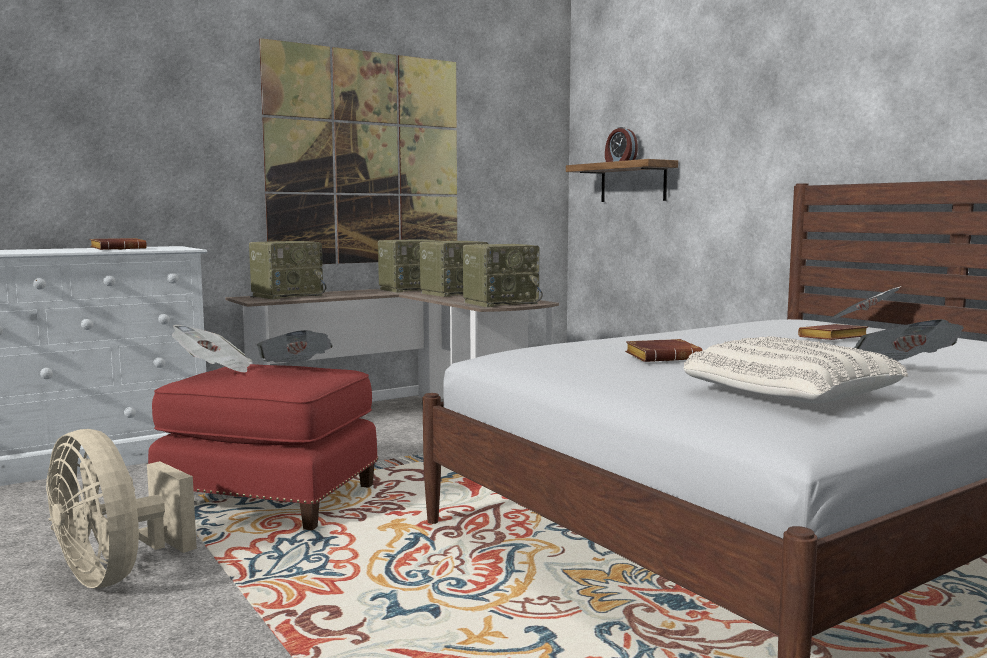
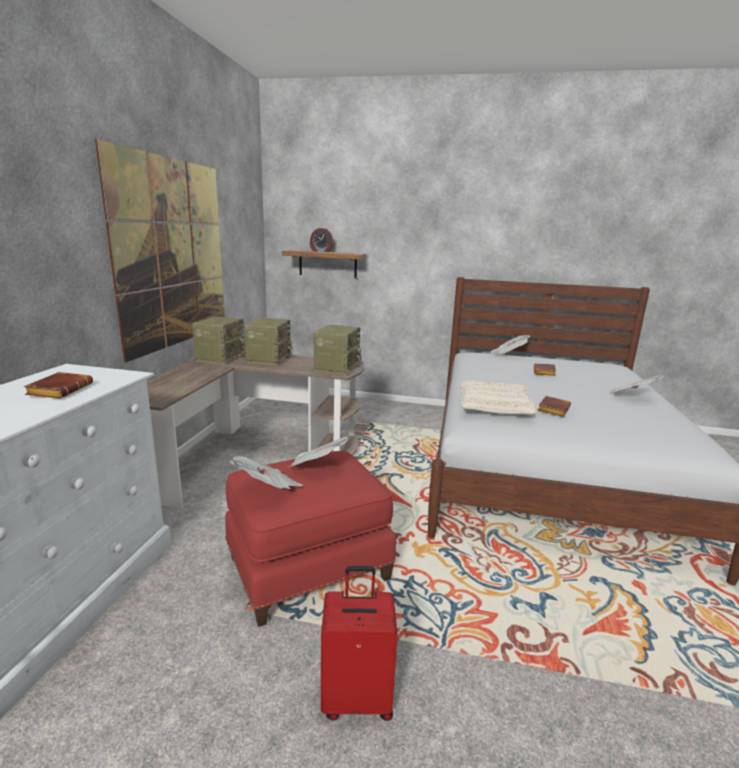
camera: 45 degrees left, 10 degrees up
beige fan [46,429,197,588] -> red suitcase [321,566,398,721]
radio [249,241,327,300] -> none
beige pillow [684,336,908,403] -> beige pillow moved to [460,380,537,415]

